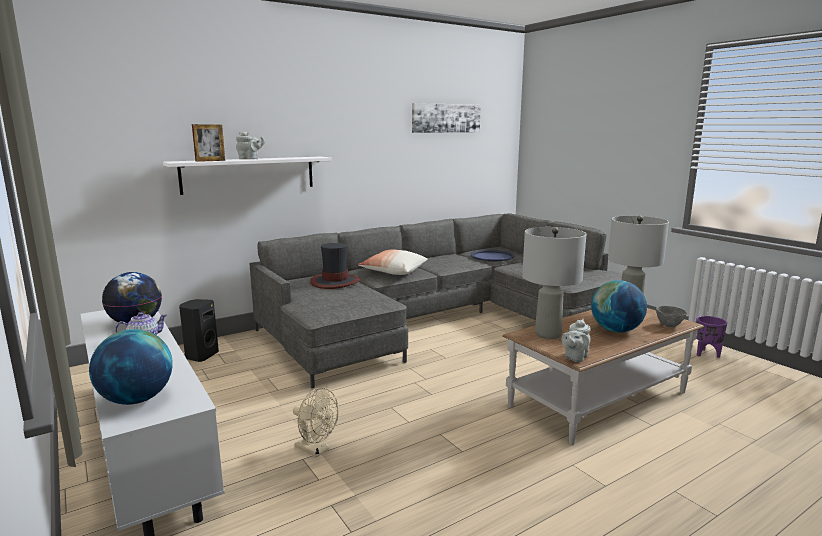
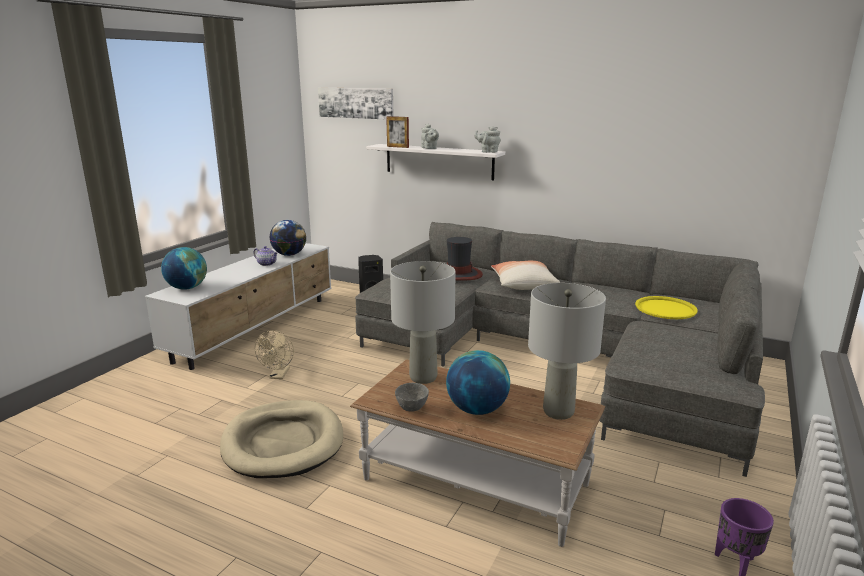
camera: 60 degrees right, 5 degrees up
picture [412,103,481,133] -> picture moved to [318,88,394,119]
blue tray [470,250,514,261] -> yellow tray [635,296,698,319]
grey teapot [562,319,591,362] -> grey teapot moved to [474,126,501,153]
grey bowl [656,306,687,327] -> grey bowl moved to [395,383,429,412]
none -> beige dog bed [220,400,343,478]

